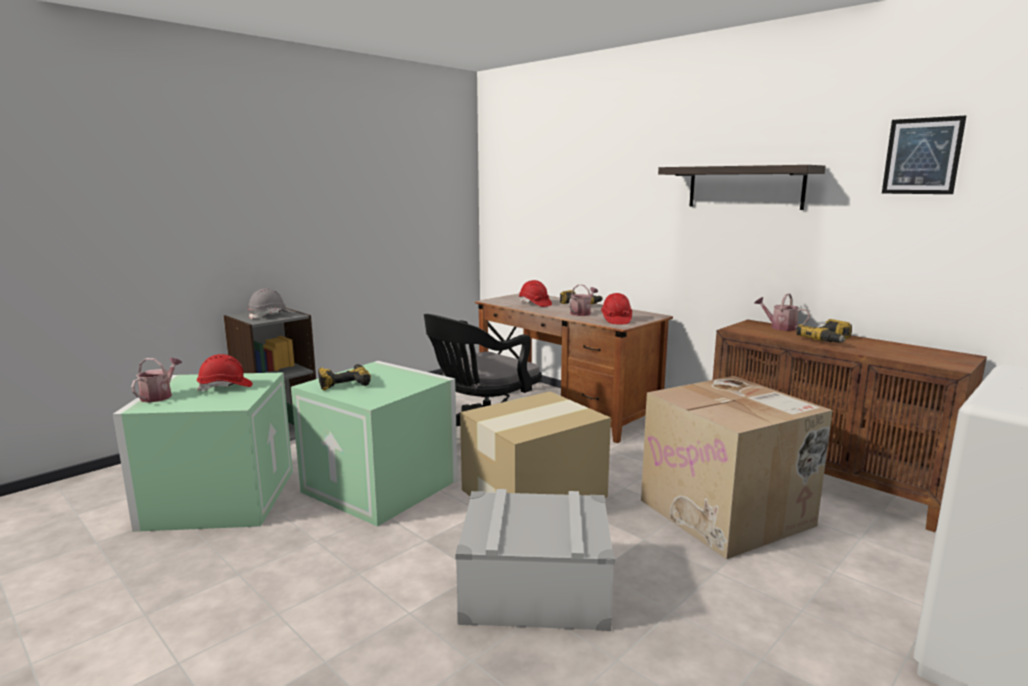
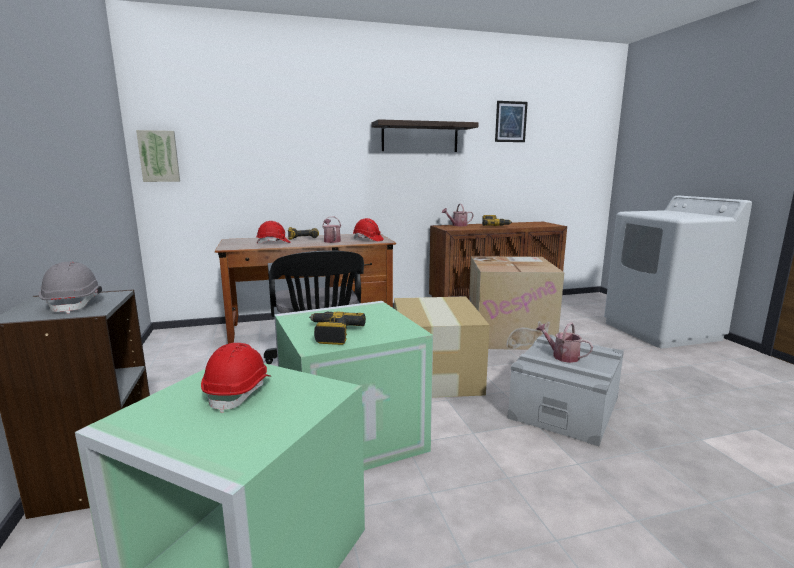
camera: 60 degrees left, 0 degrees up
watering can [131,357,182,403] -> watering can moved to [536,322,593,363]
none -> picture [136,130,180,182]

